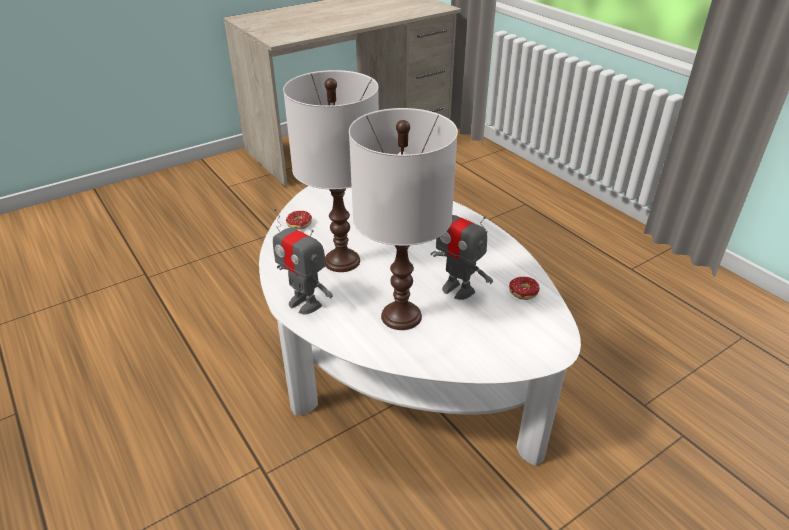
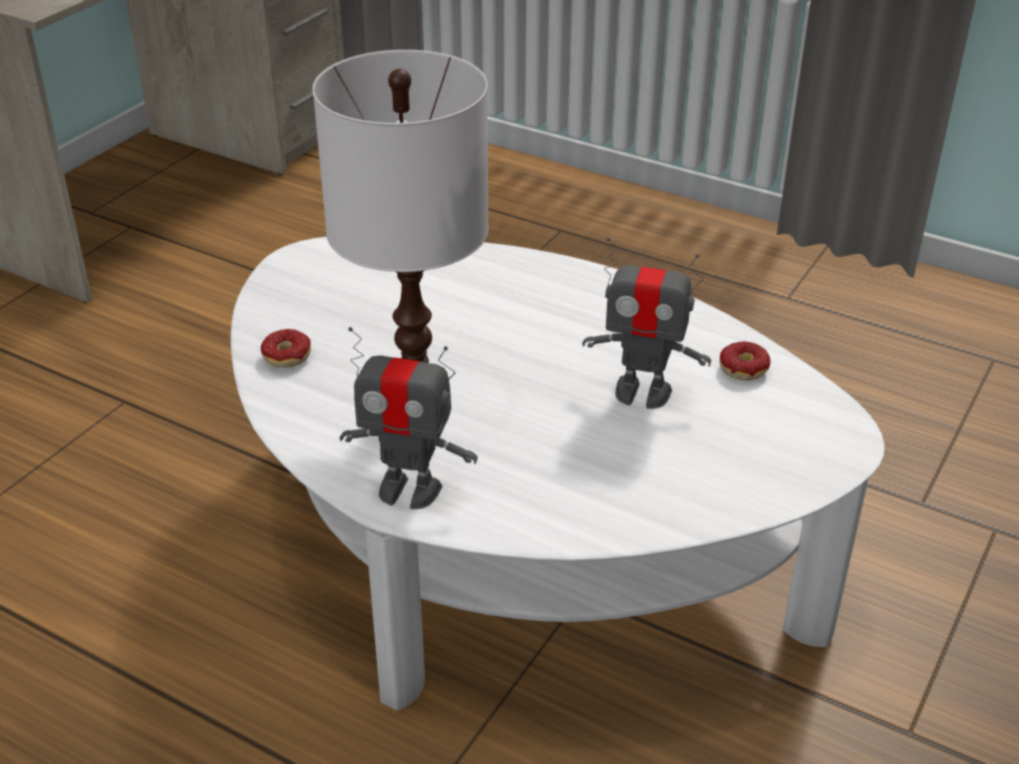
camera: 25 degrees left, 0 degrees up
white table lamp [349,108,458,330] -> none

